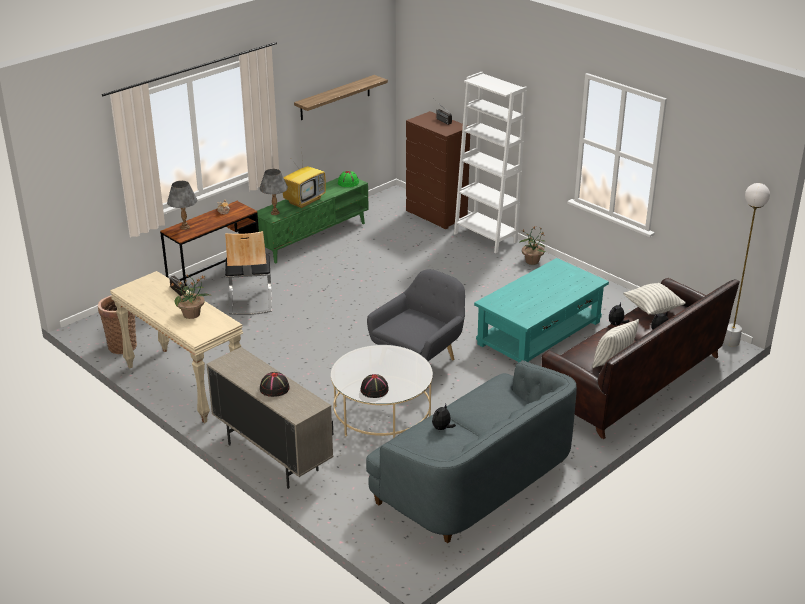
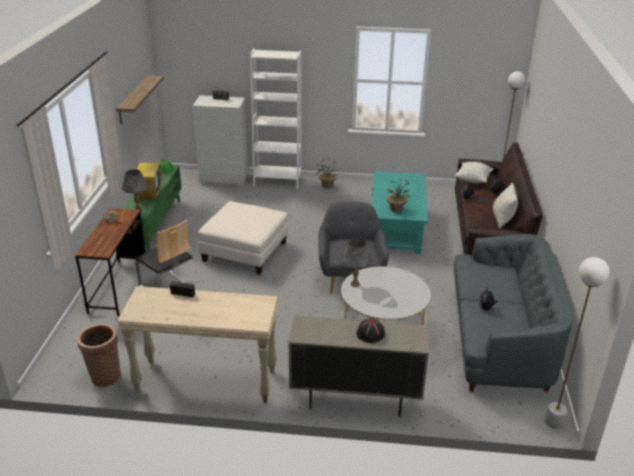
camera: 40 degrees left, 0 degrees up
grey table lamp [167,181,197,230] -> grey table lamp moved to [341,239,372,287]
potted plant [170,274,211,319] -> potted plant moved to [387,178,410,212]
black hat [360,374,389,398] -> none
brown dresser [406,111,470,229] -> white dresser [193,95,248,185]
none -> white ottoman [198,201,288,275]
none -> white floor lamp [545,257,610,429]

